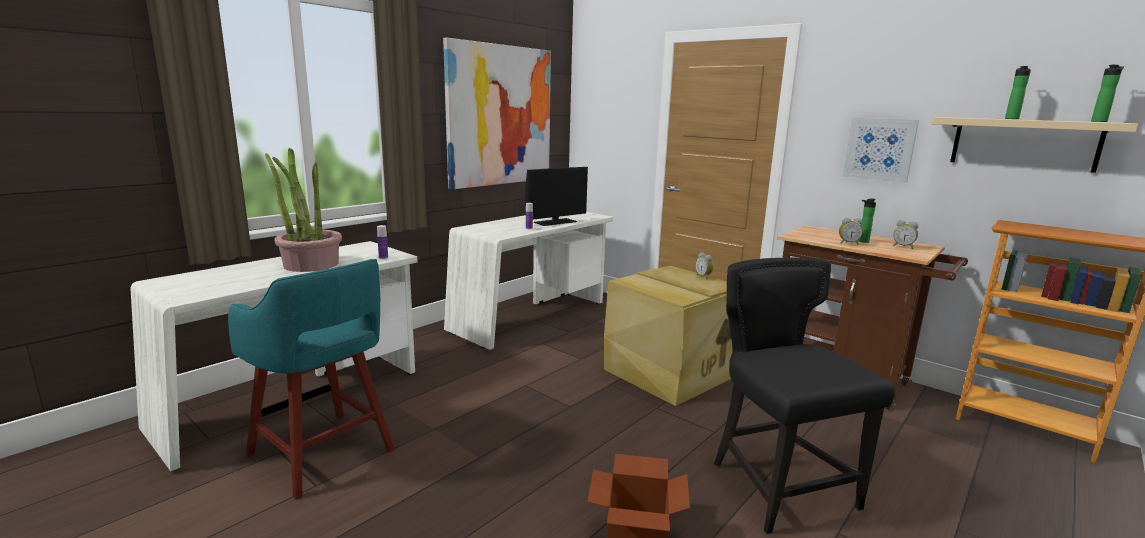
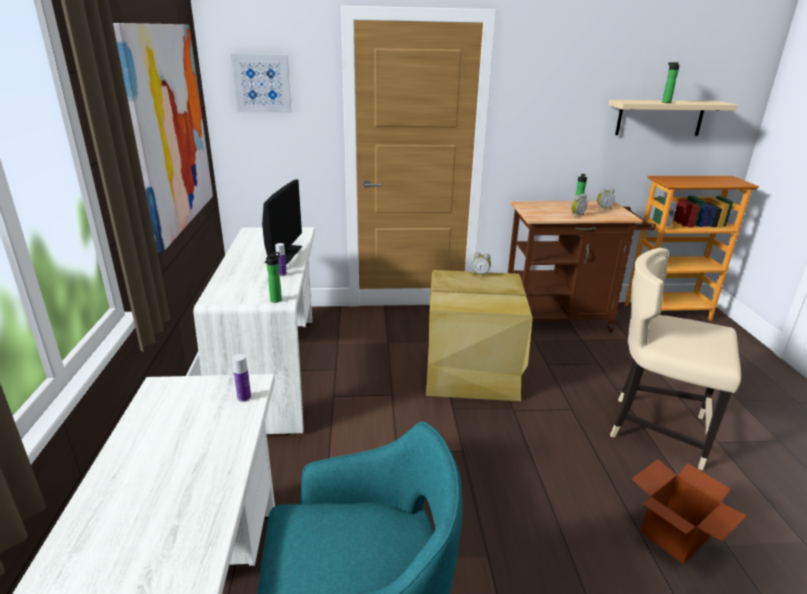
camera: 45 degrees left, 10 degrees up
potted plant [265,148,342,272] -> none
black chair [714,258,895,534] -> beige chair [610,248,741,470]
picture [843,118,919,183] -> picture moved to [231,54,291,113]
bottle [1091,65,1124,122] -> bottle moved to [266,252,282,303]

